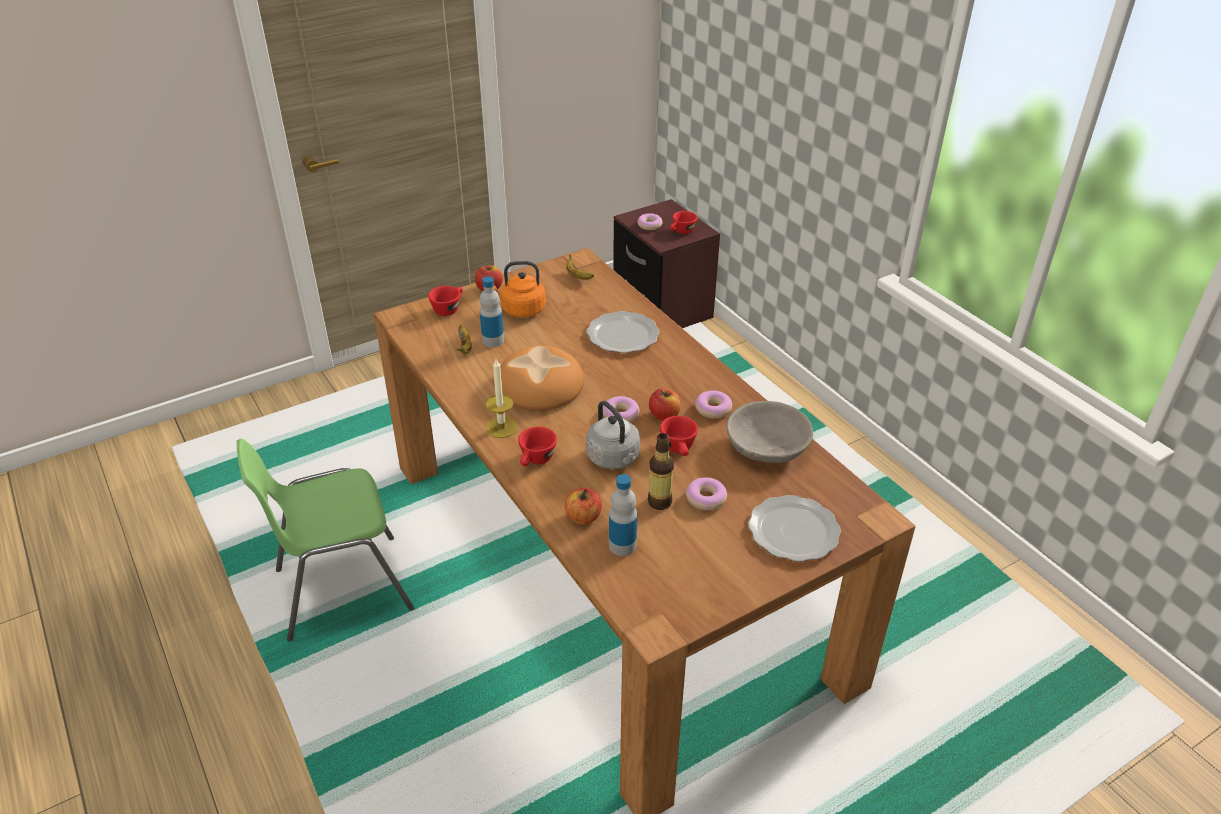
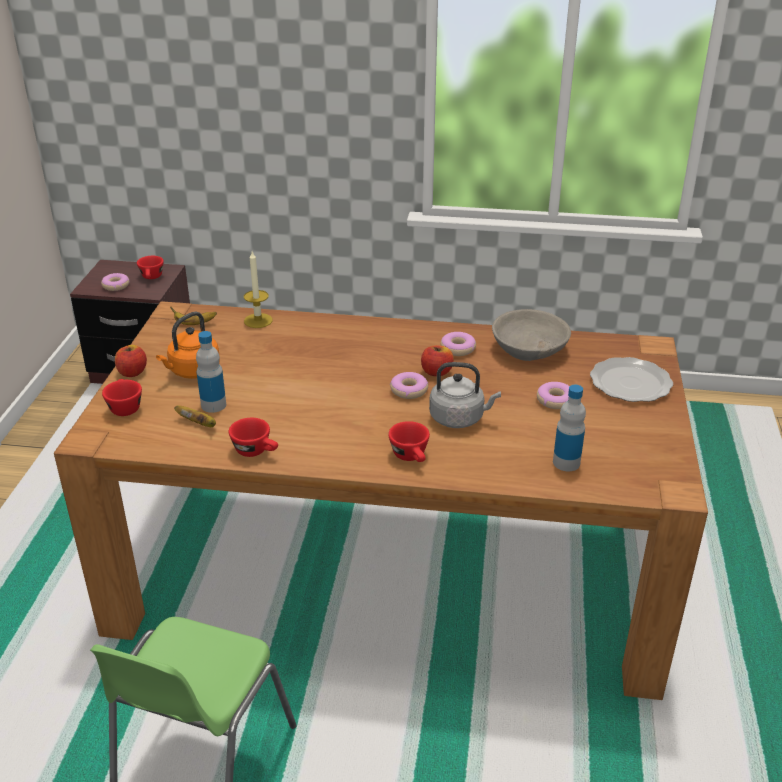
camera: 50 degrees left, 5 degrees down
candle [486,359,518,438] -> candle moved to [244,252,273,328]
bread [500,345,584,411] -> none
apple [565,488,602,525] -> none
plate [587,311,659,353] -> none
bottle [648,433,674,510] -> none
red cup [660,416,698,456] -> red cup moved to [229,418,278,457]

